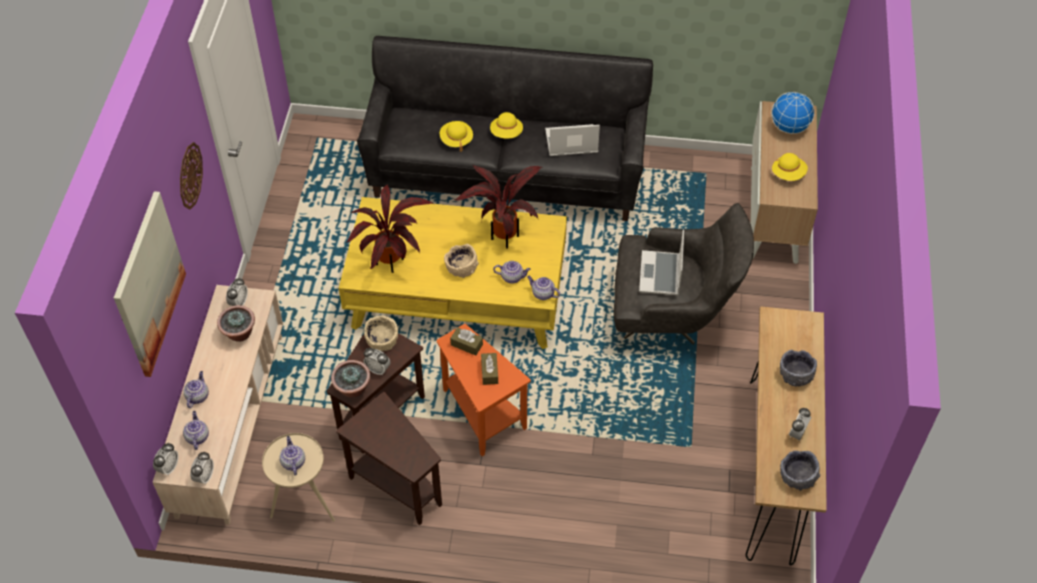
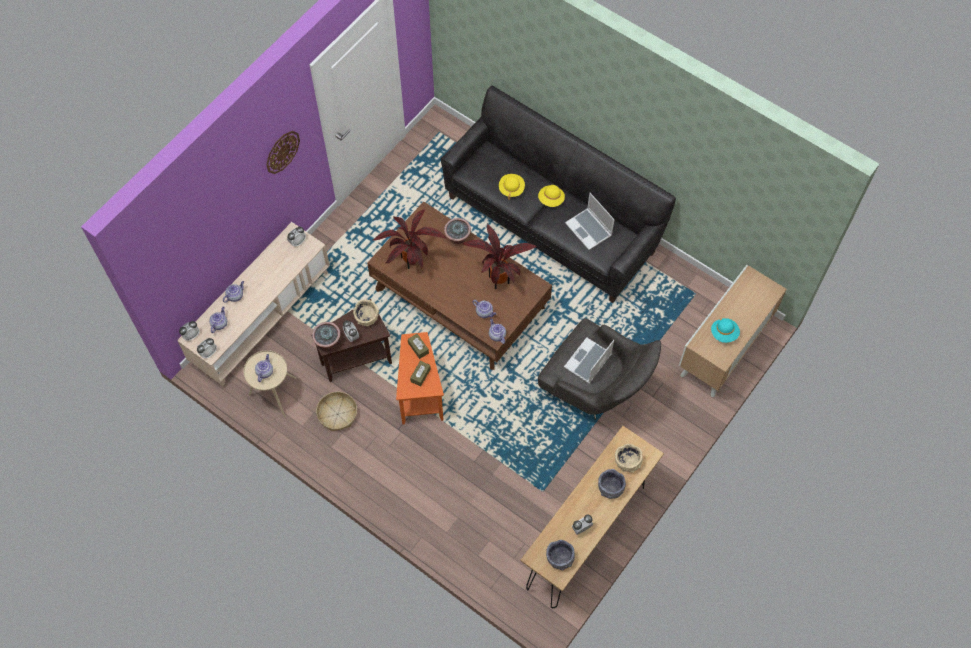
camera: 30 degrees right, 10 degrees up
picture [114,191,186,377] -> none
potted plant [217,305,255,342] -> potted plant moved to [444,218,471,244]
brown side table [336,392,442,525] -> basket [316,392,357,431]
yellow coffee table [339,197,567,349] -> brown coffee table [367,201,552,370]
beige bowl [444,244,479,278] -> beige bowl moved to [615,444,643,473]
laptop [545,124,600,156] -> laptop turned 150 degrees counterclockwise [565,193,614,250]
globe [771,91,815,134] -> none
yellow hat [772,153,808,181] -> turquoise hat [711,318,740,343]

